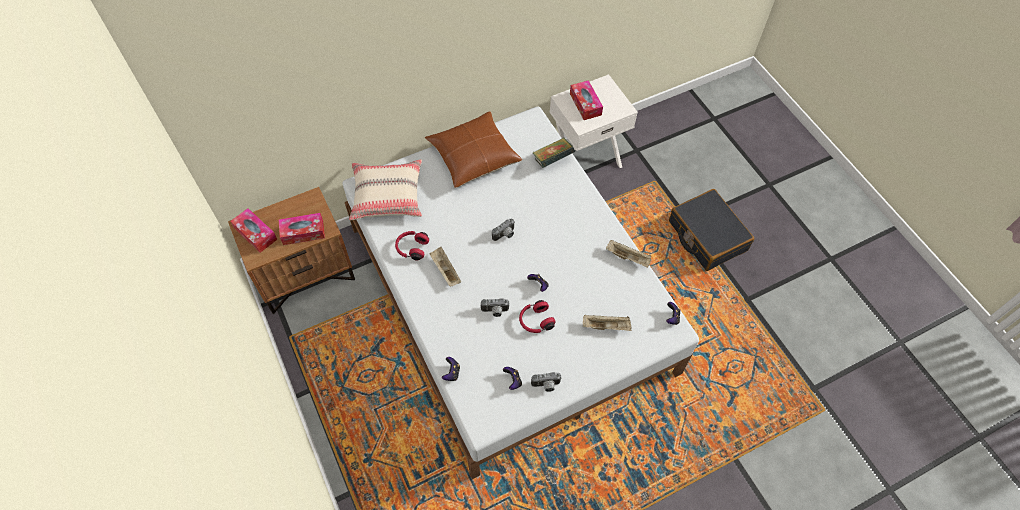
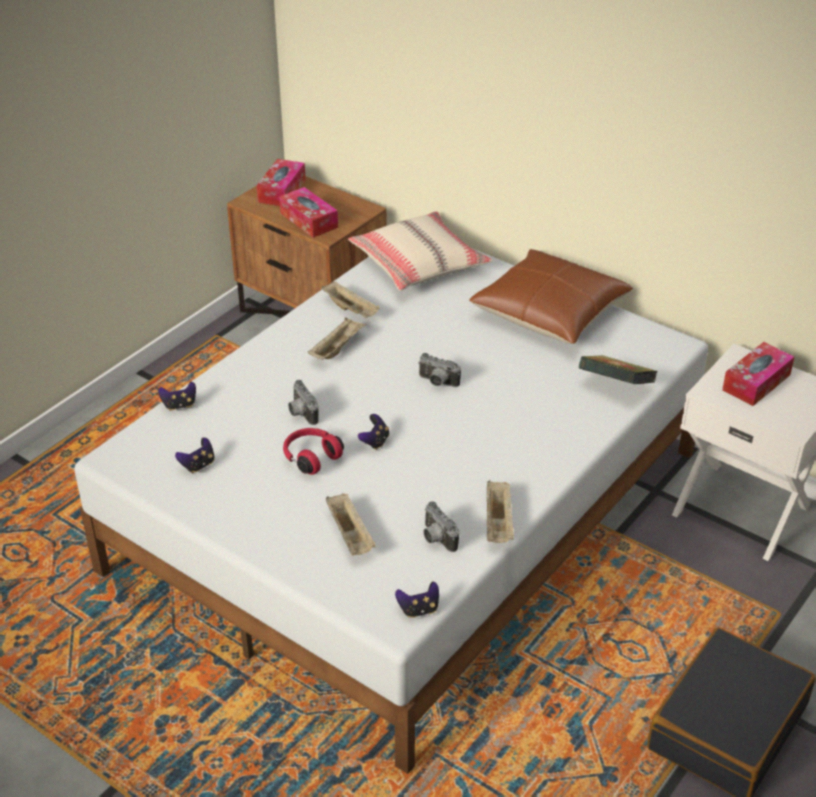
camera: 65 degrees right, 20 degrees down
red headphones [395,231,429,261] -> beige tray [321,281,380,318]
camera [531,372,562,392] -> camera moved to [423,501,460,552]

